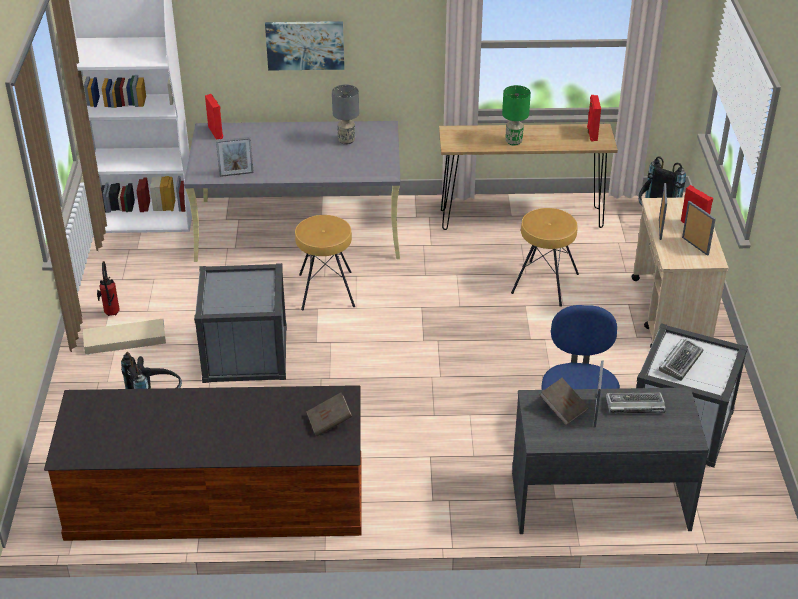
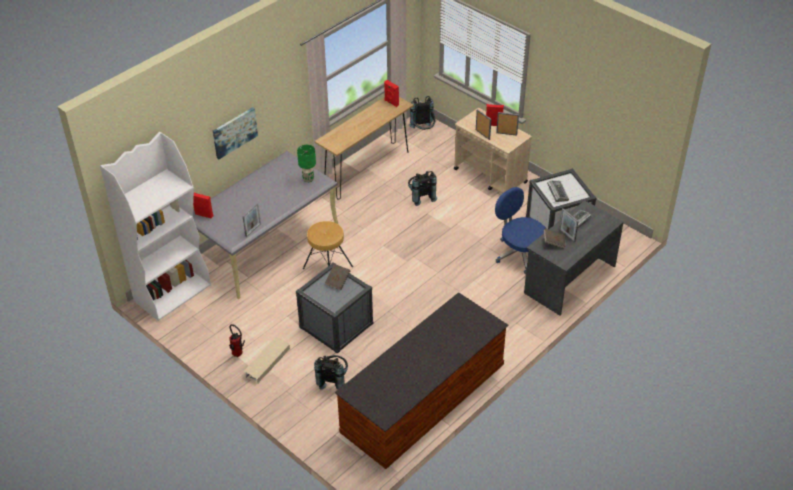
camera: 45 degrees left, 5 degrees up
brown book [307,393,352,436] -> brown book moved to [325,264,351,290]
grey table lamp [332,85,359,145] -> none
green table lamp [502,85,531,146] -> green table lamp moved to [297,145,316,183]
brown stool [511,208,579,307] -> black backpack [408,171,437,206]

